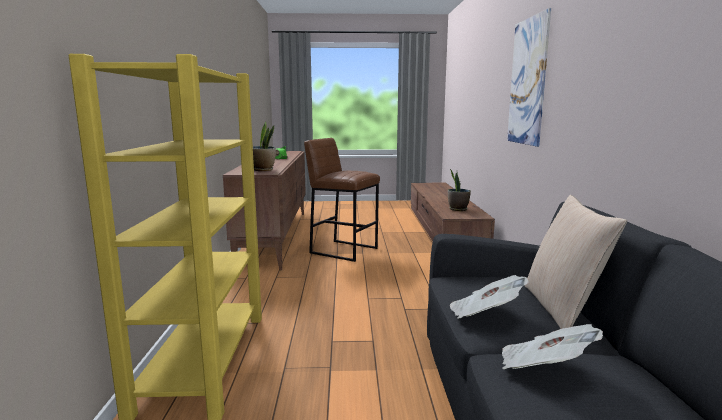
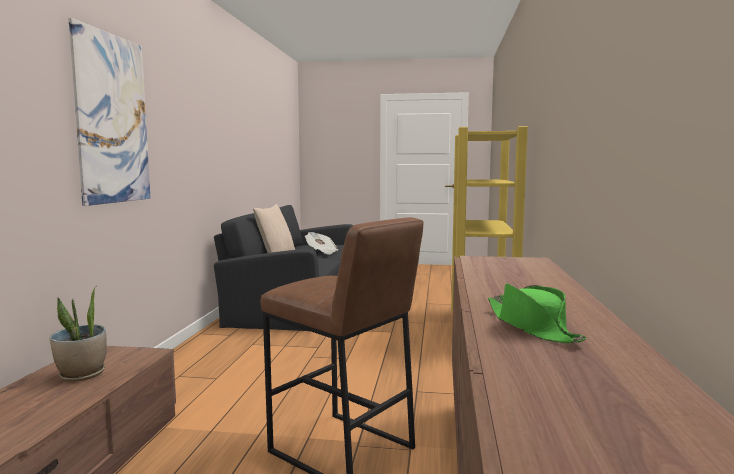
camera: 170 degrees left, 5 degrees down
potted plant [253,122,276,171] -> none
newspaper [449,275,529,319] -> none

